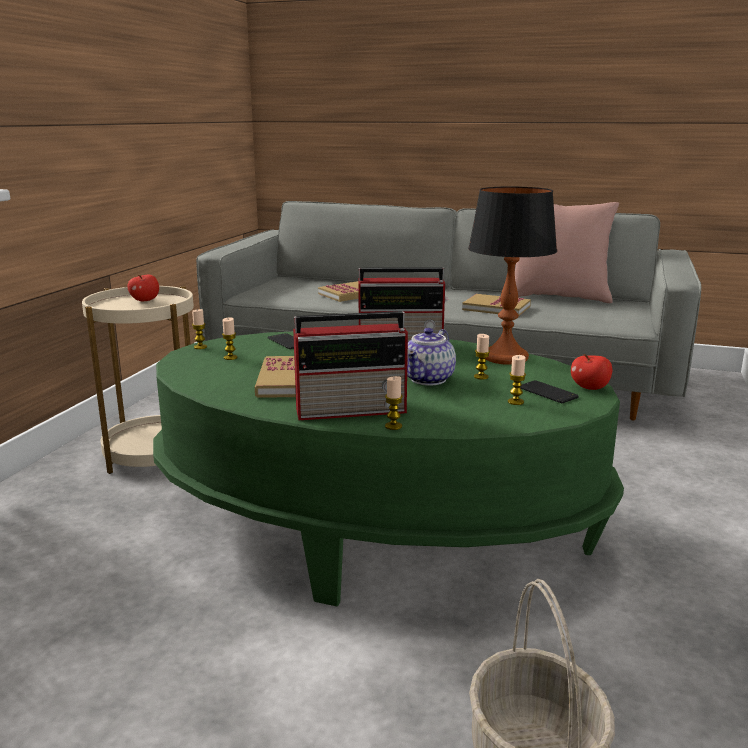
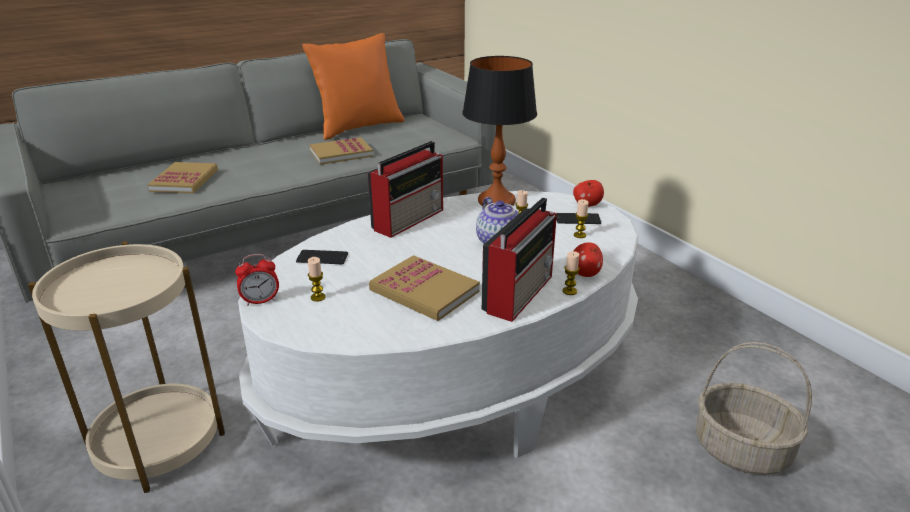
camera: 50 degrees left, 10 degrees up
apple [127,275,159,301] -> apple moved to [574,242,603,277]
green coffee table [153,332,624,606] -> white coffee table [238,191,638,458]
candle [192,309,207,349] -> alarm clock [235,254,279,306]
pink pillow [515,202,619,303] -> orange pillow [302,33,404,140]

